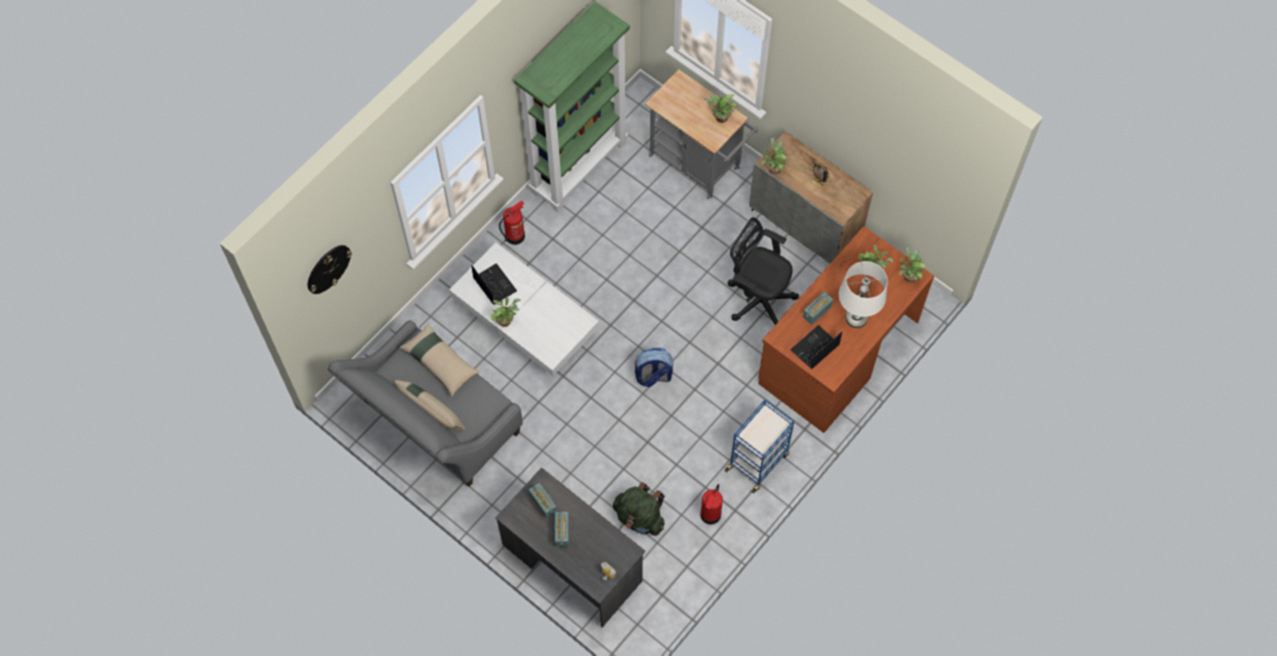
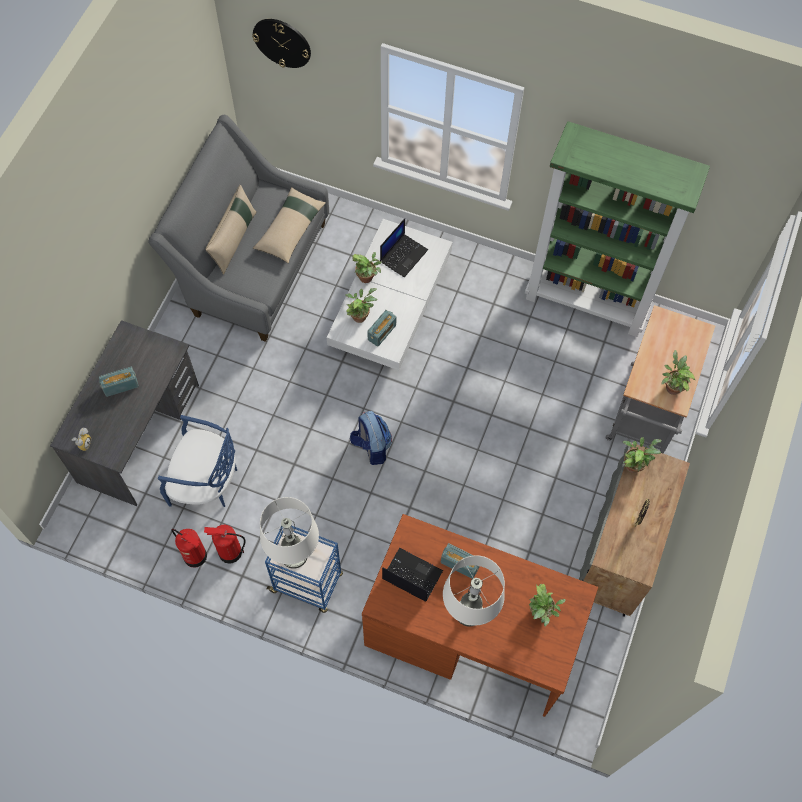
camera: 70 degrees right, 0 degrees up
fire extinguisher [499,200,525,245] -> fire extinguisher moved to [171,529,207,568]
radio [529,483,557,519] -> radio moved to [367,310,396,347]
green backpack [613,482,665,536] -> blue chair [158,415,237,507]
black office chair [727,217,799,325] -> none
potted plant [899,246,926,283] -> potted plant moved to [345,288,377,323]
none -> white table lamp [260,497,319,569]

